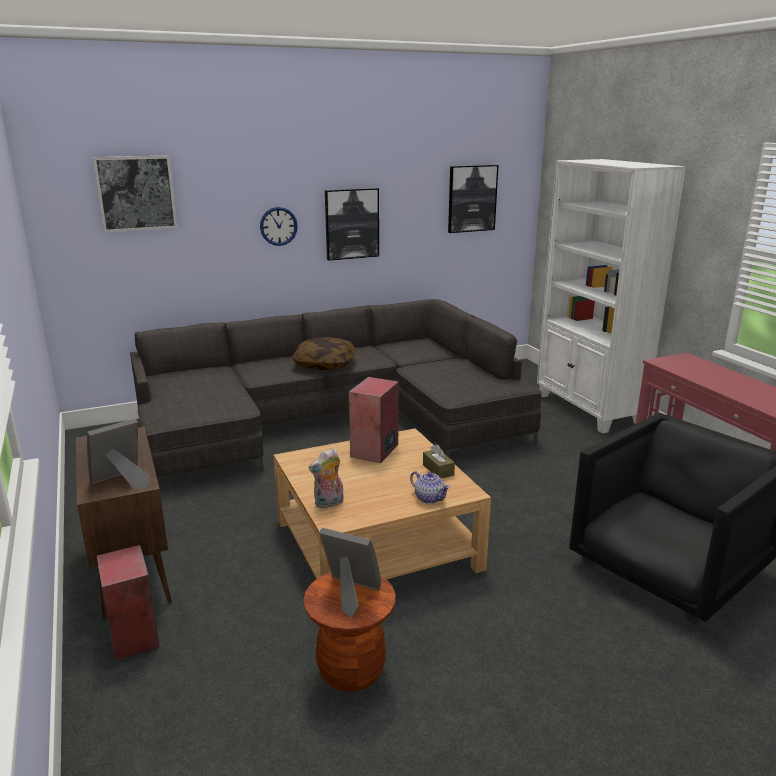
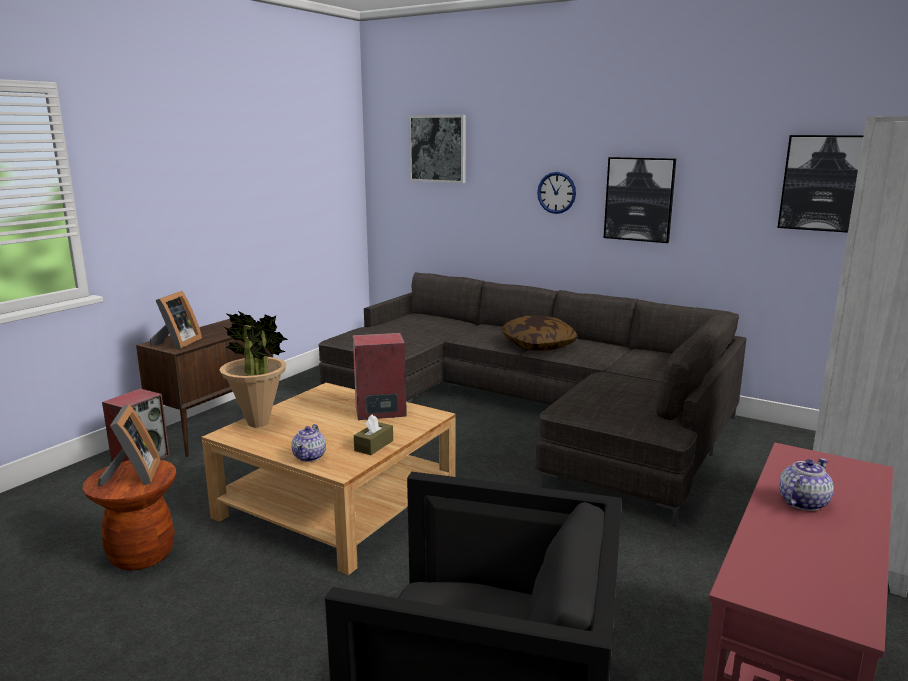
camera: 55 degrees right, 5 degrees down
picture frame [87,419,150,489] -> picture frame turned 90 degrees clockwise [150,291,202,350]
plush toy [309,448,344,508] -> potted plant [220,311,289,427]
none -> teapot [779,458,834,511]

